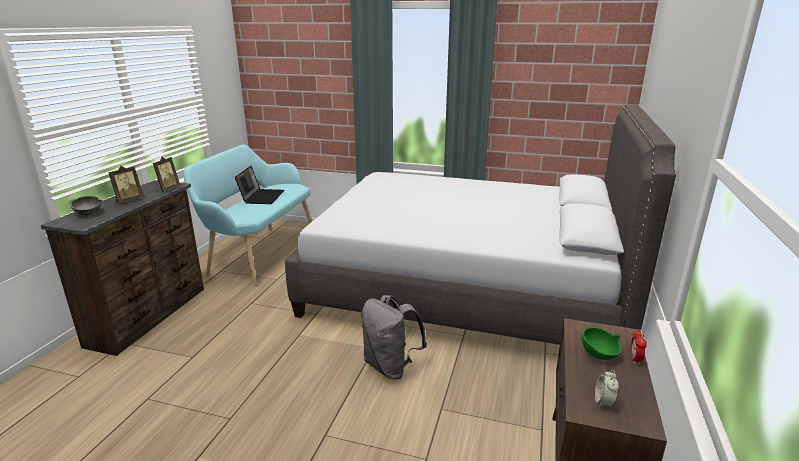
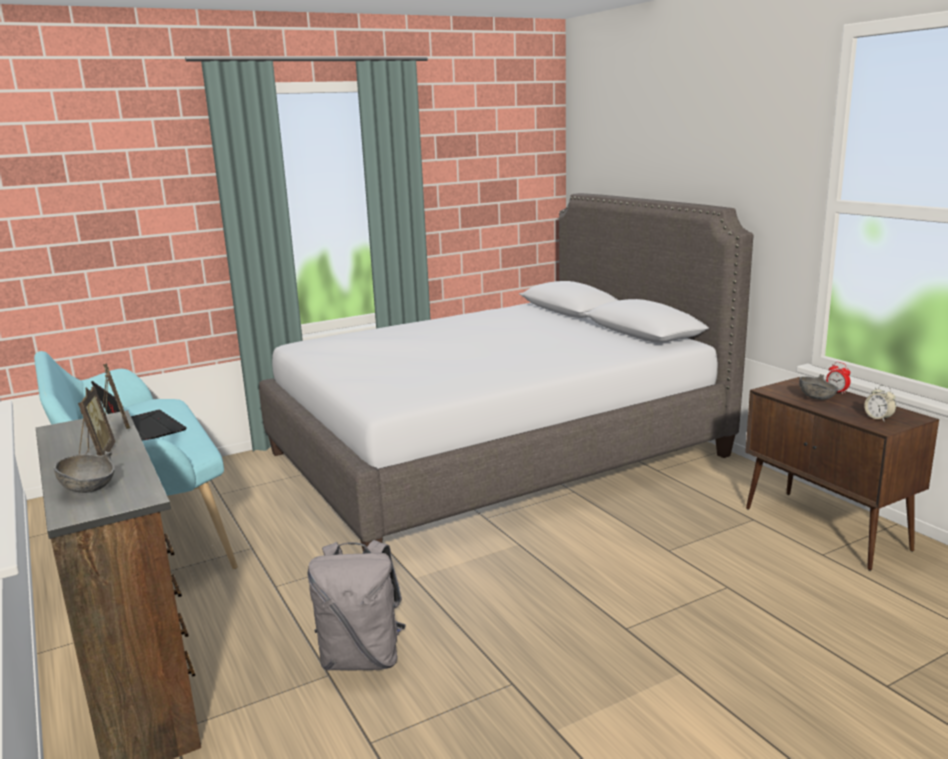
camera: 45 degrees left, 5 degrees down
grey backpack [361,295,427,379] -> grey backpack moved to [307,540,406,671]
green bowl [582,327,621,360] -> grey bowl [799,374,839,400]

